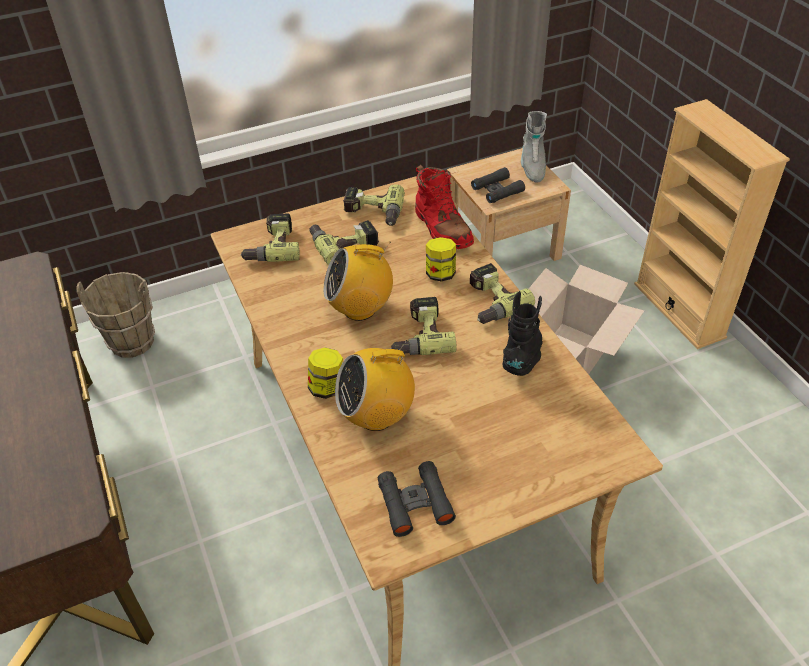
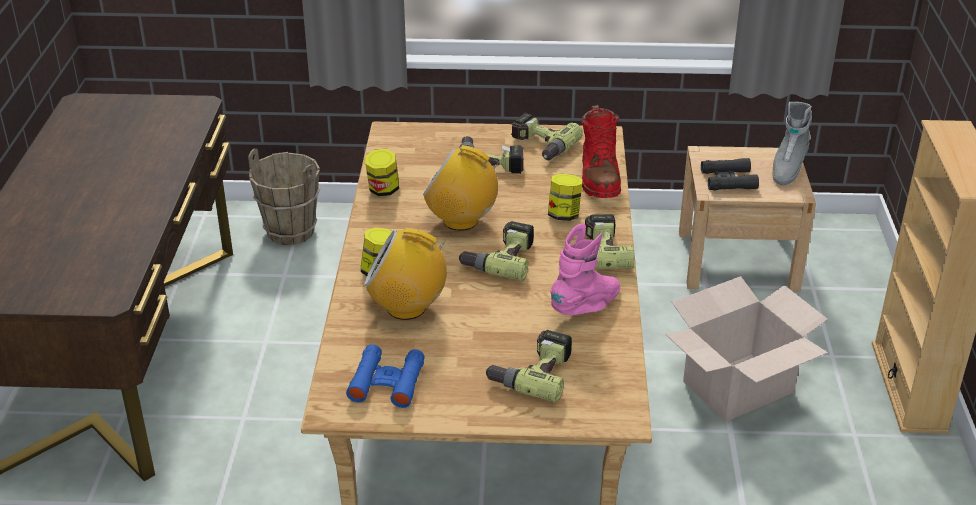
camera: 25 degrees right, 10 degrees down
power drill [241,213,300,262] -> power drill moved to [485,330,572,403]
black binoculars [378,461,456,537] -> blue binoculars [346,344,425,408]
black boot [503,291,543,376] -> pink boot [550,223,620,315]
none -> jar [365,149,399,196]

